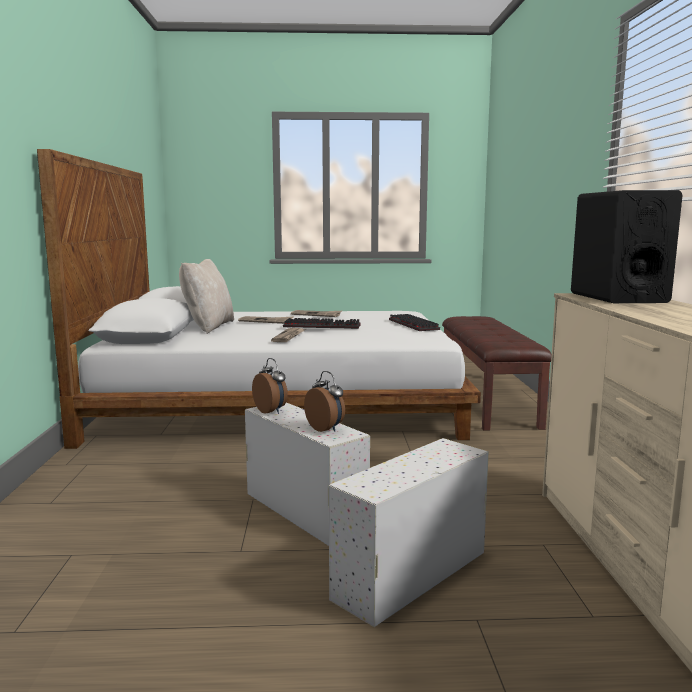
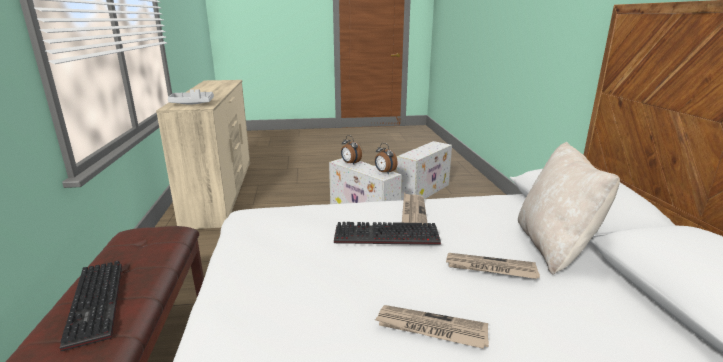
camera: 175 degrees right, 10 degrees up
white storage box [329,438,489,627] -> white storage box moved to [396,141,452,200]
keyboard [389,314,440,331] -> keyboard moved to [60,260,122,351]
black speaker [571,190,683,303] -> grey tray [168,89,214,104]

